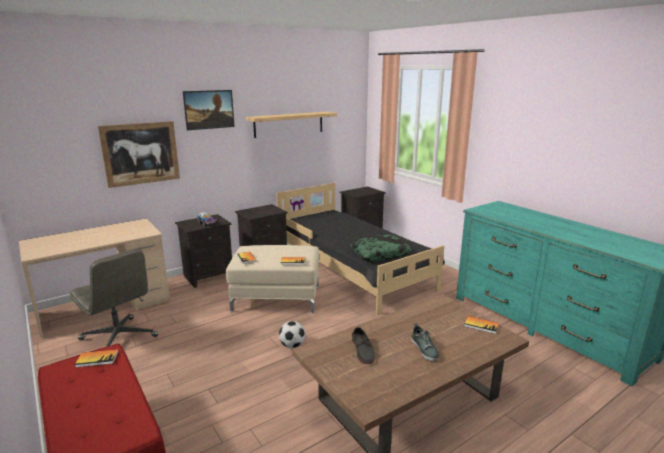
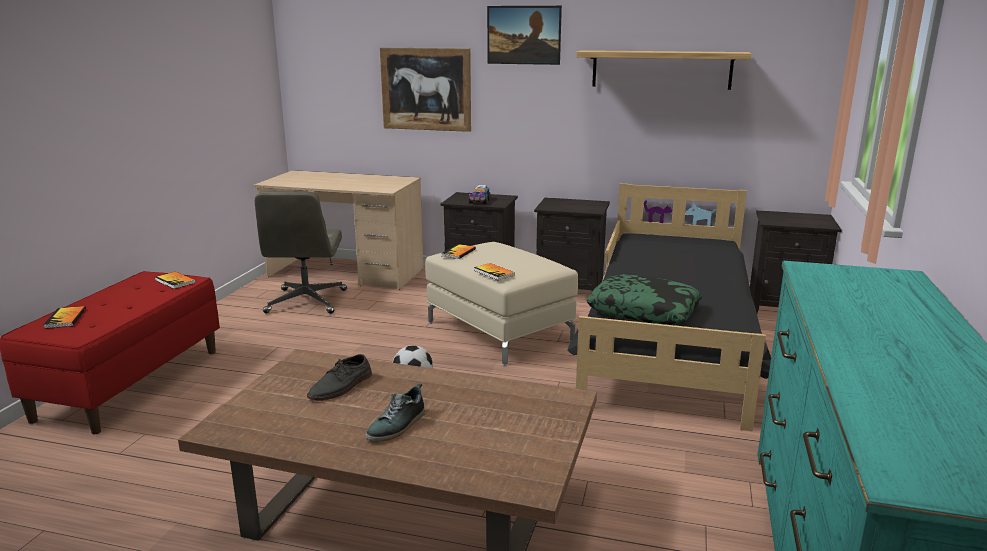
camera: 50 degrees right, 0 degrees up
book [464,316,499,334] -> book moved to [43,306,86,328]

